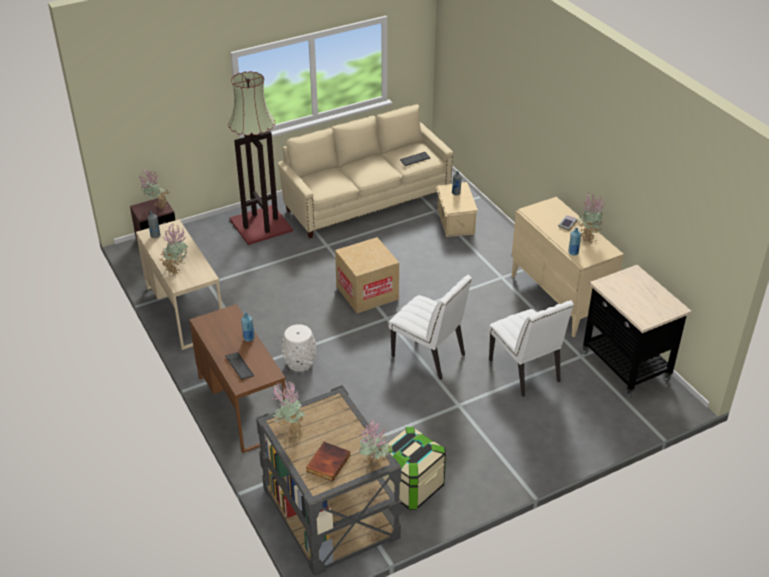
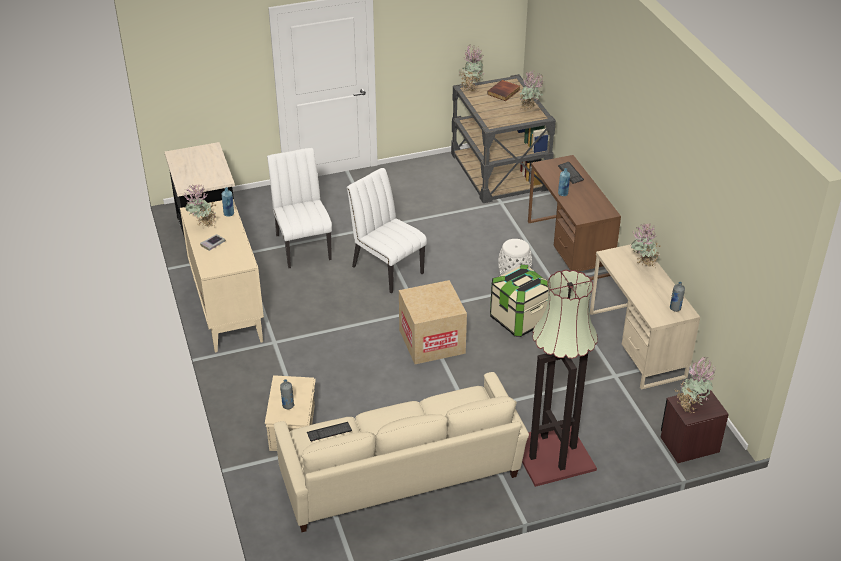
camera: 170 degrees left, 0 degrees up
storage box [383,427,446,510] -> storage box moved to [490,264,548,337]

